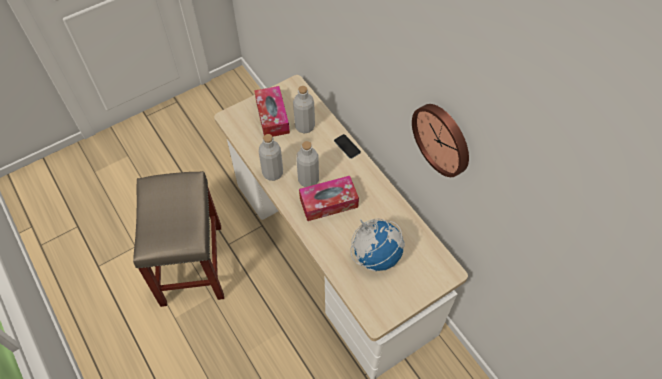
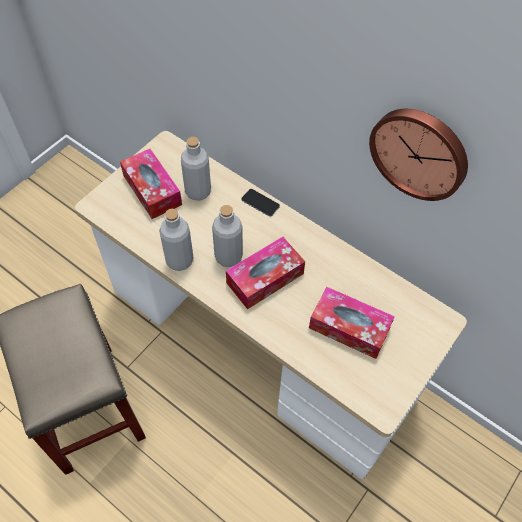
camera: 20 degrees left, 0 degrees up
globe [351,218,405,272] -> tissue box [309,287,395,359]

